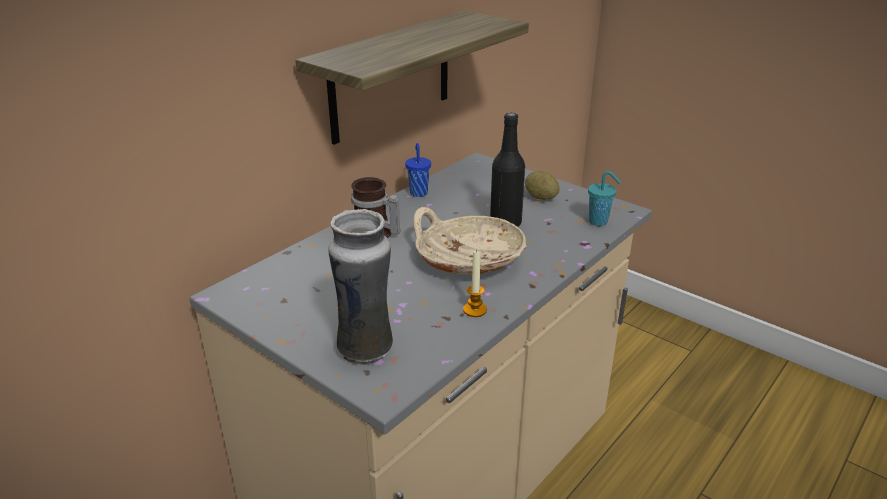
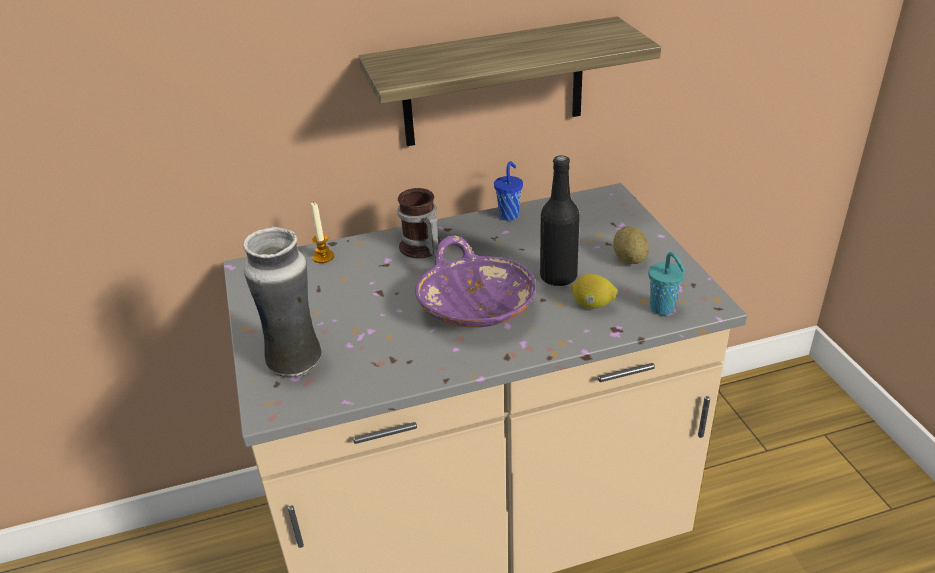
camera: 35 degrees right, 5 degrees up
beige bowl [413,207,526,274] -> purple bowl [415,236,536,327]
candle [463,250,487,317] -> candle moved to [311,203,334,263]
none -> lemon [571,274,617,309]

